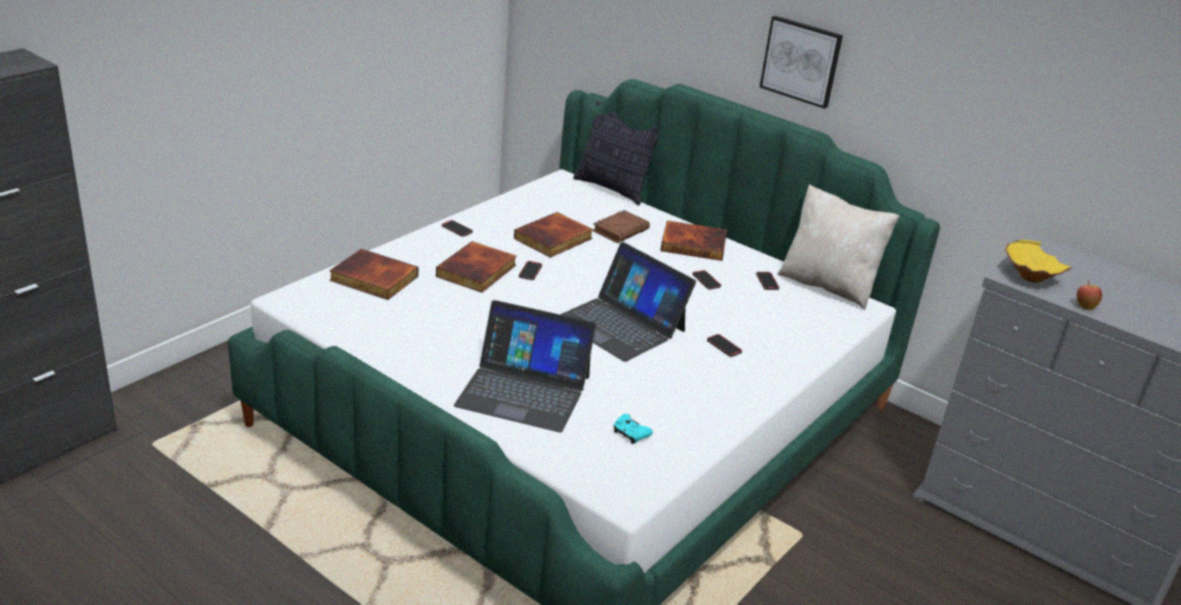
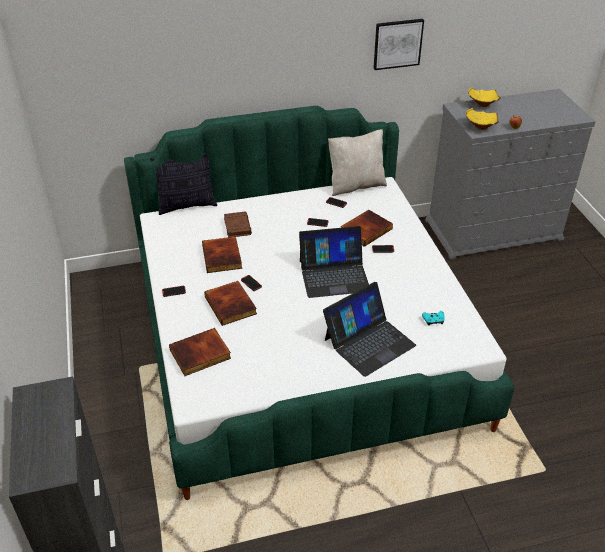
camera: 50 degrees left, 10 degrees up
book [661,220,727,261] -> book moved to [341,210,393,247]
picture [760,16,843,109] -> picture moved to [373,19,424,70]
none -> yellow bowl [468,87,501,107]

